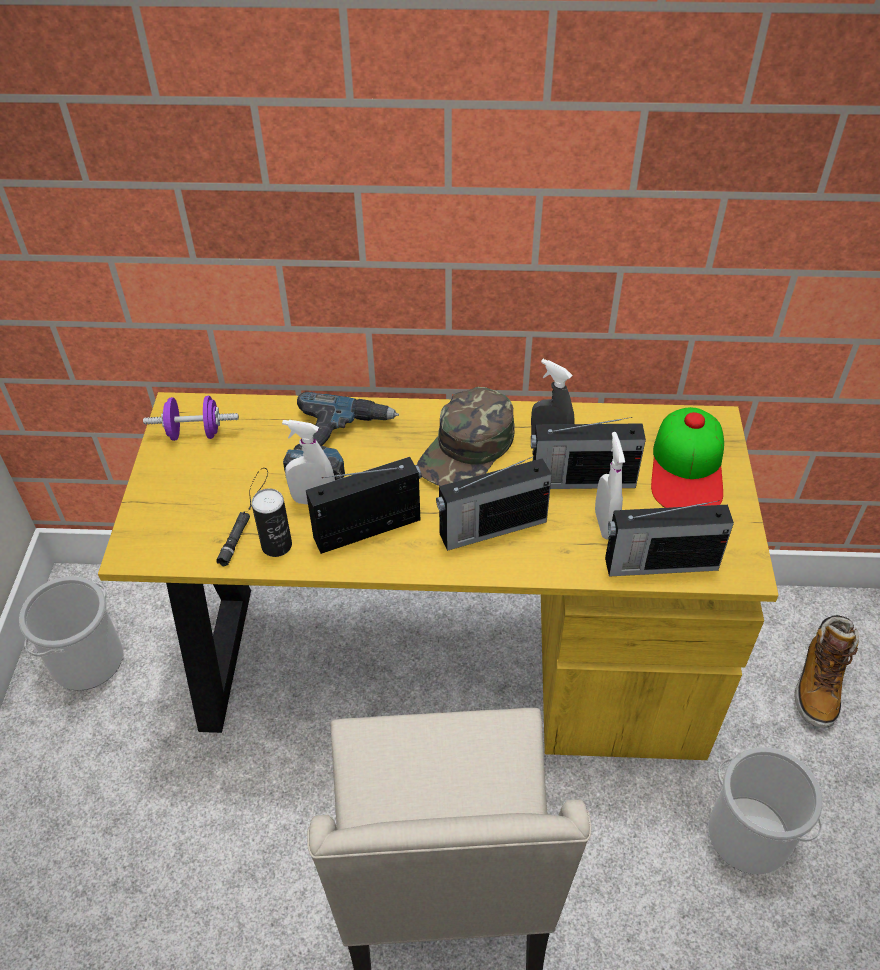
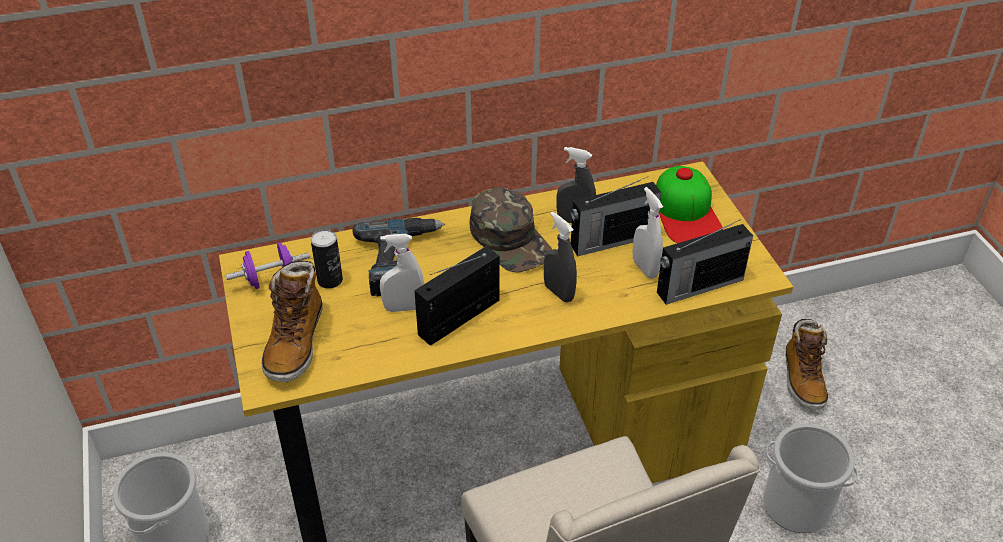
camera: 20 degrees left, 5 degrees down
black flashlight [216,468,268,566] -> none
can [251,488,292,557] -> can moved to [311,229,343,289]
green cap [417,387,515,486] -> green cap turned 45 degrees counterclockwise [470,187,552,273]
radio [436,455,552,551] -> grey spray bottle [544,212,577,303]
none -> boot [261,261,323,383]

